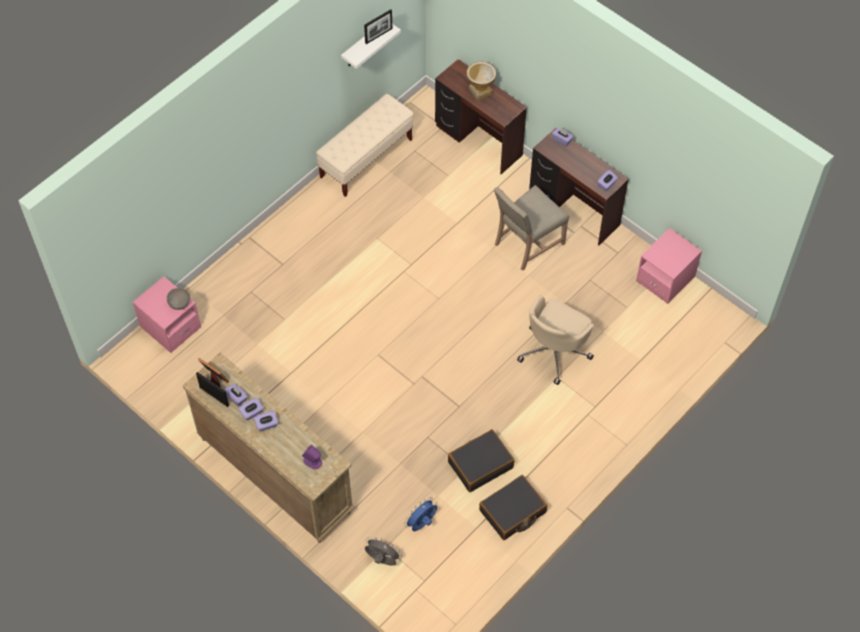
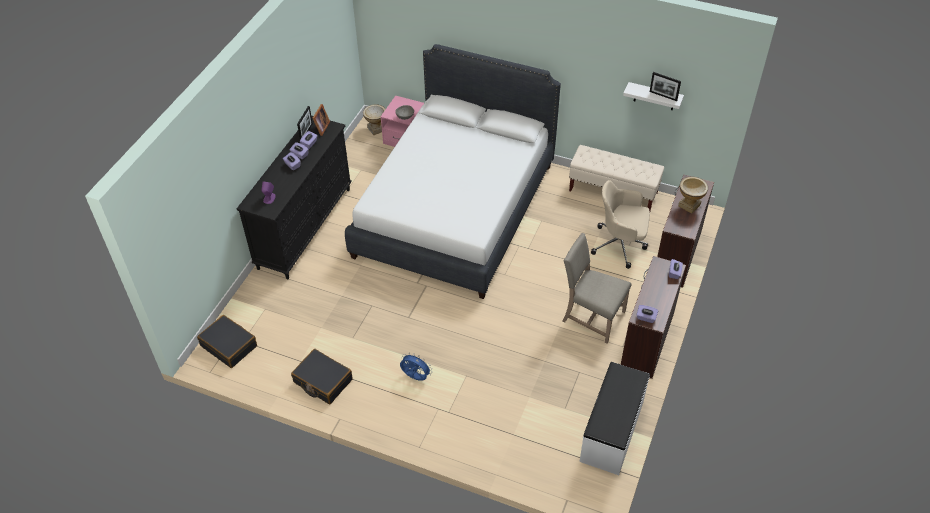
camera: 70 degrees right, 10 degrees down
beige dresser [182,353,355,543] -> black dresser [237,115,352,279]
grey fan [365,537,402,565] -> none
blue fan [404,497,437,531] -> blue fan moved to [400,352,432,381]
black suitcase [448,429,515,492] -> black suitcase moved to [197,315,257,368]
beige office chair [517,295,594,385] -> beige office chair moved to [591,180,650,269]
pink nightstand [636,228,702,304] -> white bench [579,362,650,475]
none -> white bed [345,44,561,299]
none -> vase [363,104,386,135]

